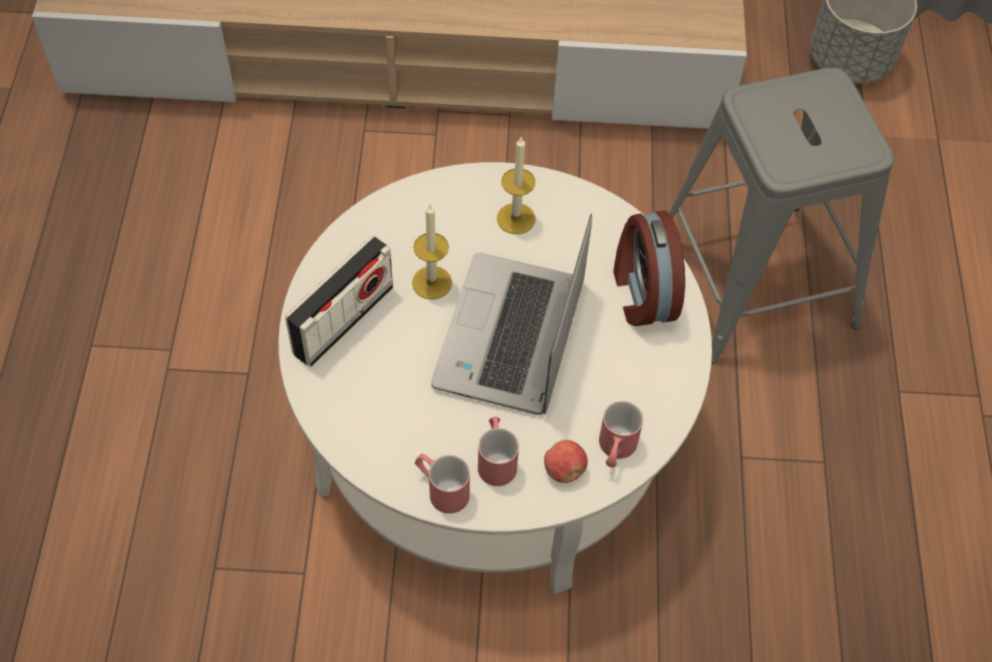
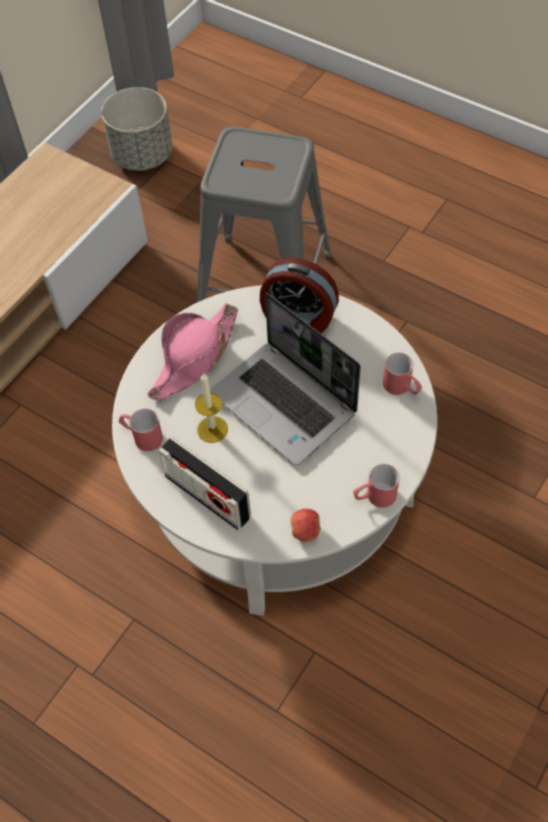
camera: 55 degrees left, 0 degrees up
radio [285,236,393,367] -> radio turned 150 degrees clockwise [159,437,251,530]
red mug [478,417,519,486] -> red mug moved to [119,408,163,451]
candle [497,137,535,234] -> pink hat [147,303,238,401]
apple [544,440,588,483] -> apple moved to [290,509,321,542]

